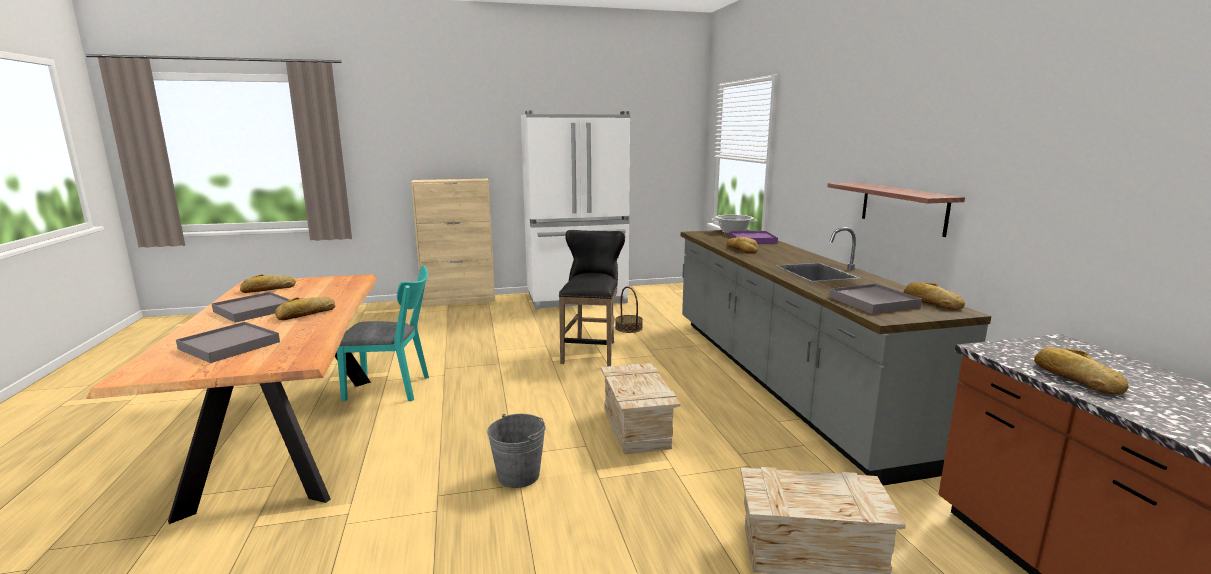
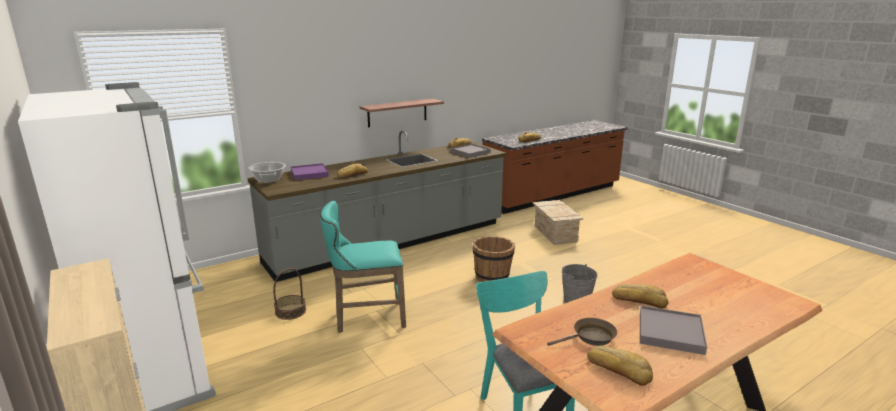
camera: 110 degrees left, 5 degrees up
grey tray [176,322,280,363] -> none
black stool [559,230,625,367] -> turquoise stool [320,200,406,333]
crate [601,363,680,454] -> brown bucket [472,236,515,282]
none -> brown frying pan [547,318,617,346]

